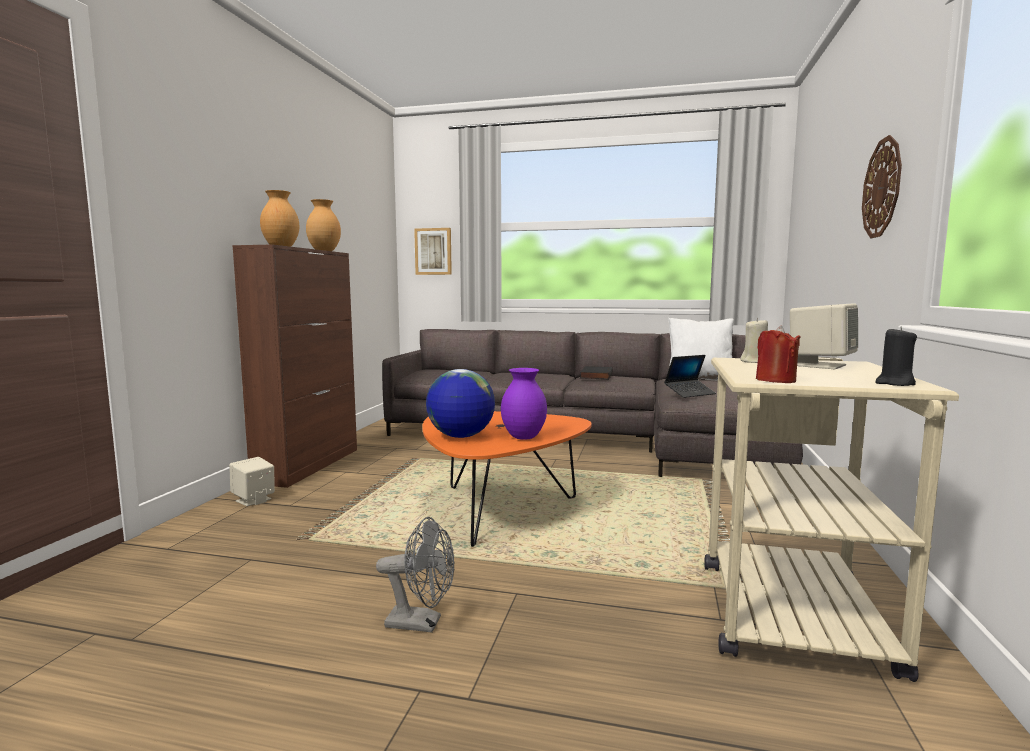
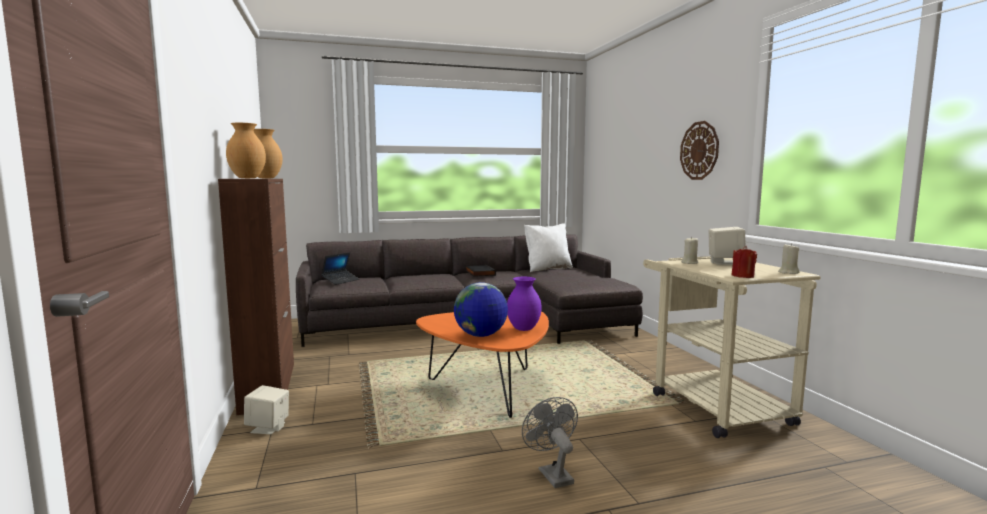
camera: 30 degrees left, 0 degrees up
grey fan [376,517,455,633] -> grey fan turned 90 degrees counterclockwise [522,397,578,488]
picture [414,228,452,275] -> none
laptop [664,355,716,398] -> laptop moved to [321,252,359,285]
black candle [875,327,917,386] -> beige candle [778,243,800,274]

